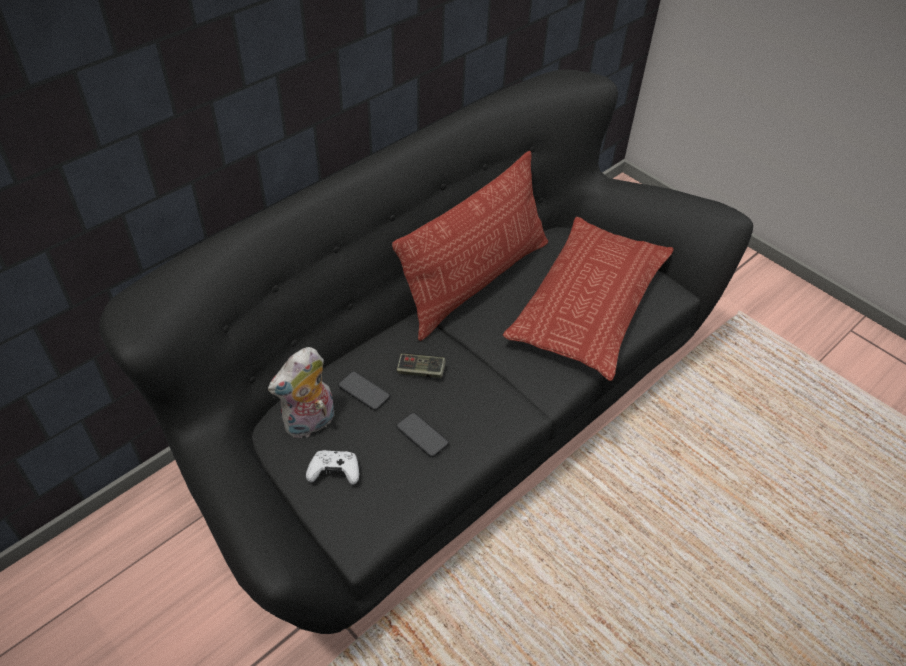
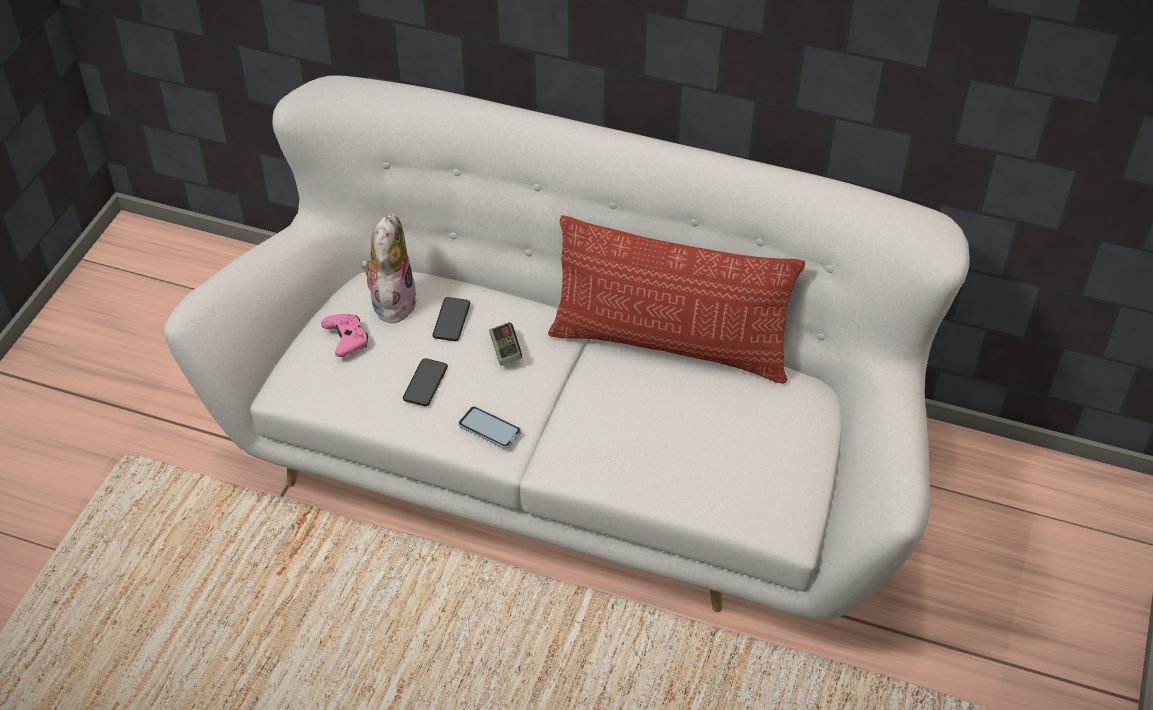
camera: 65 degrees right, 0 degrees up
black sofa [99,70,753,634] -> white sofa [164,75,970,620]
plush toy [268,347,334,438] -> plush toy turned 75 degrees clockwise [361,214,416,323]
white game controller [306,450,359,485] -> pink game controller [321,314,368,357]
pillow [503,217,674,381] -> none
none -> phone [458,406,521,449]

